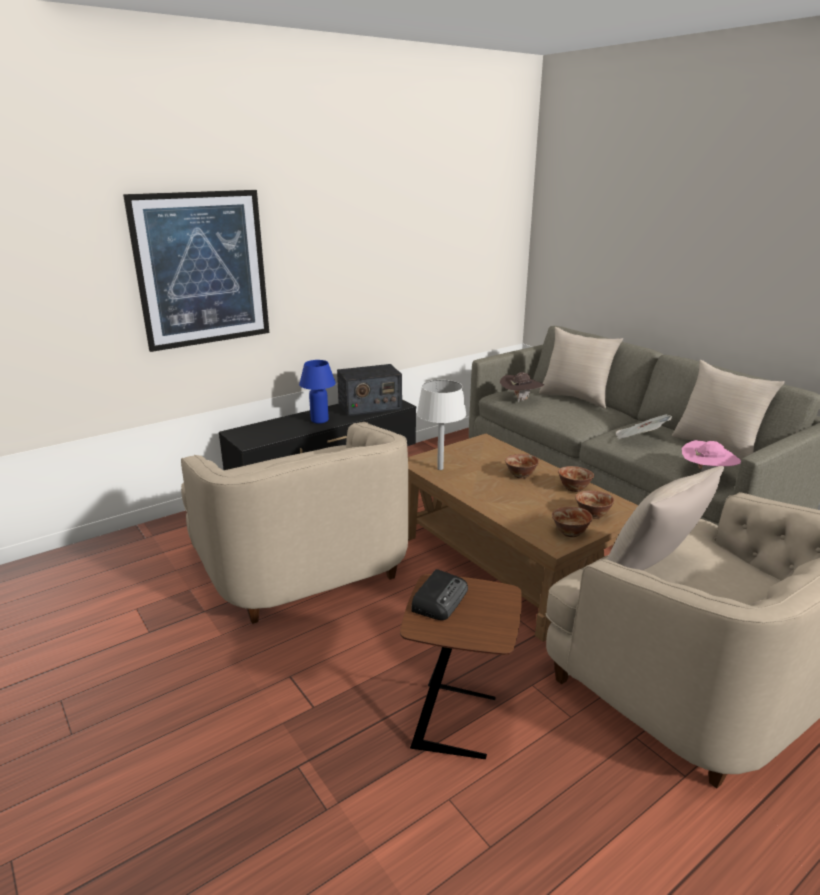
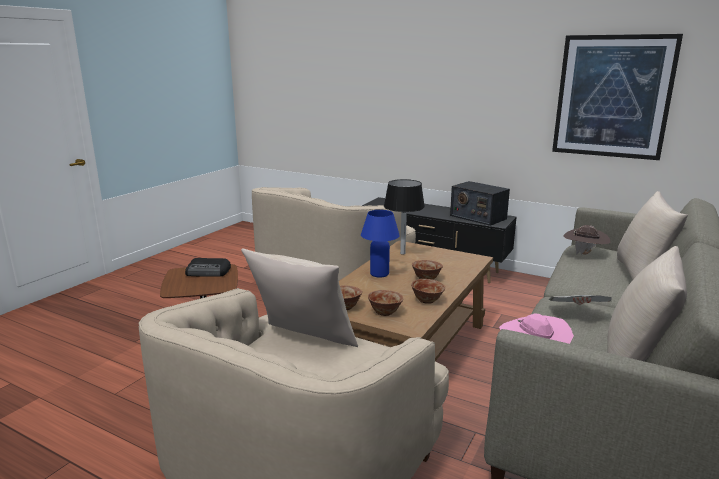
camera: 65 degrees right, 5 degrees down
picture [123,190,269,352] -> picture moved to [552,34,683,160]
blue table lamp [299,360,336,424] -> blue table lamp moved to [361,210,400,278]
white table lamp [417,380,467,470] -> black table lamp [384,179,425,255]

